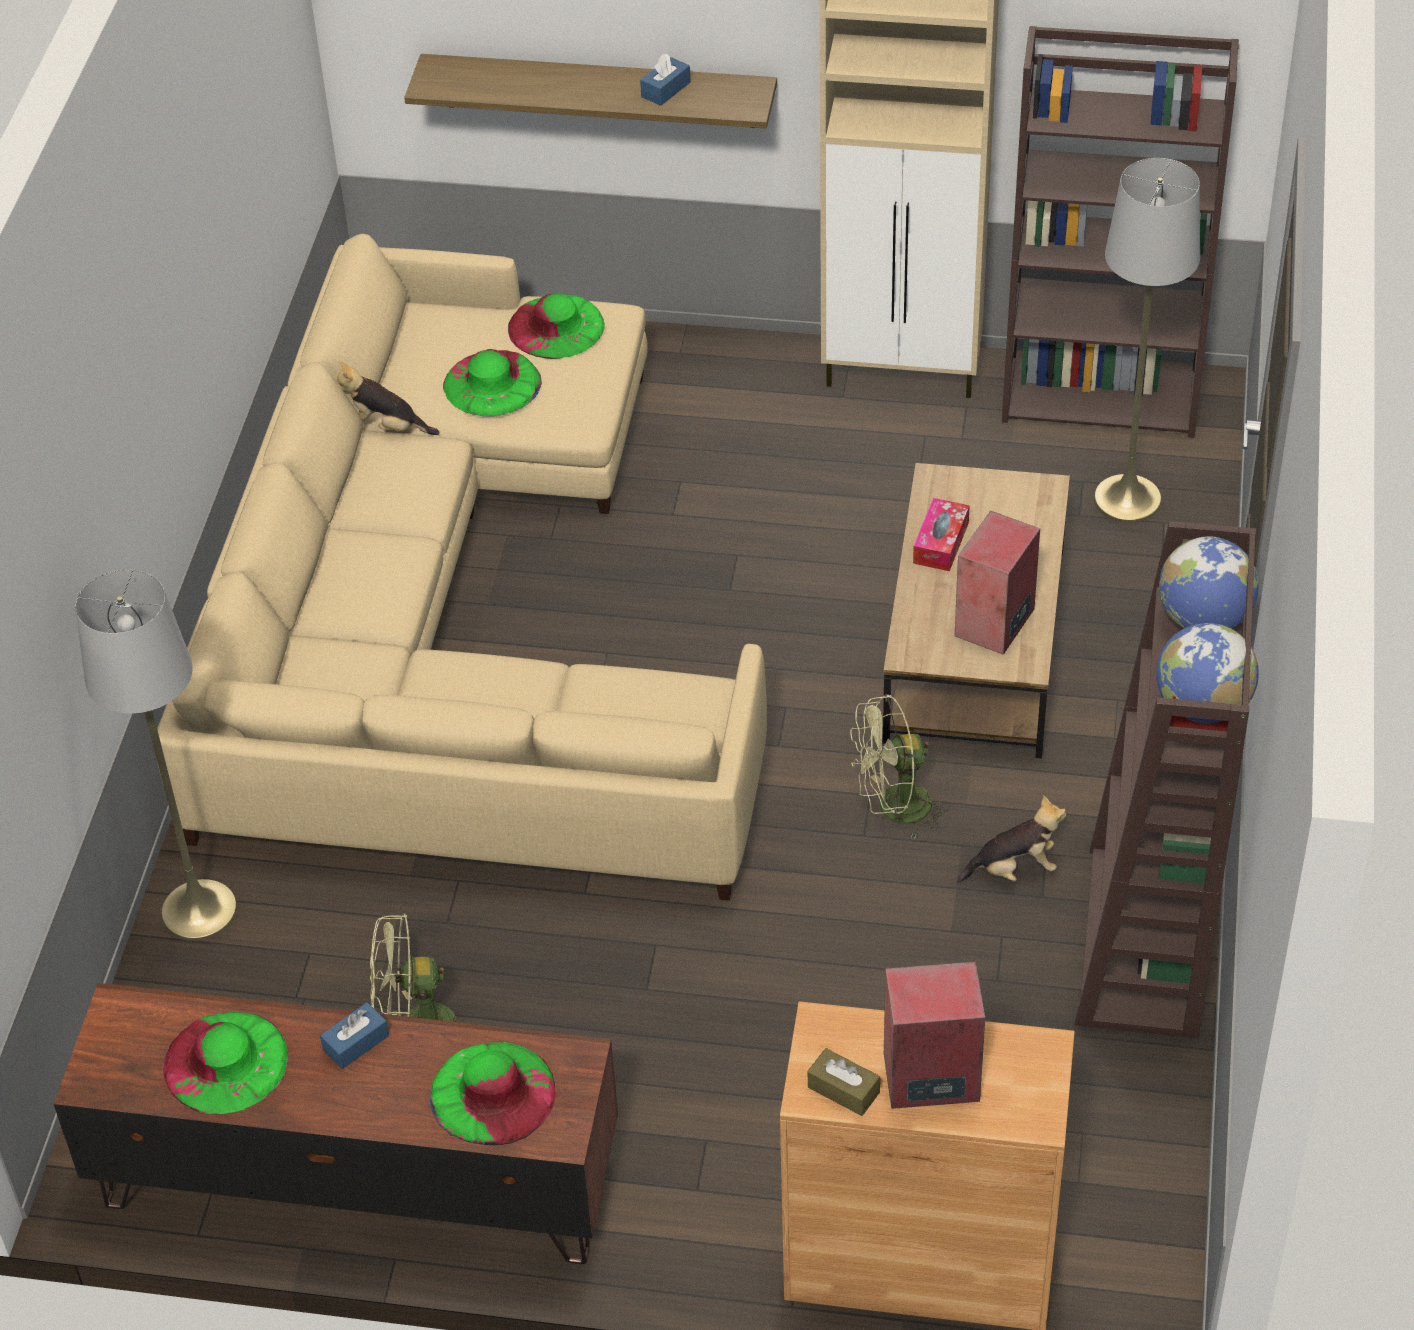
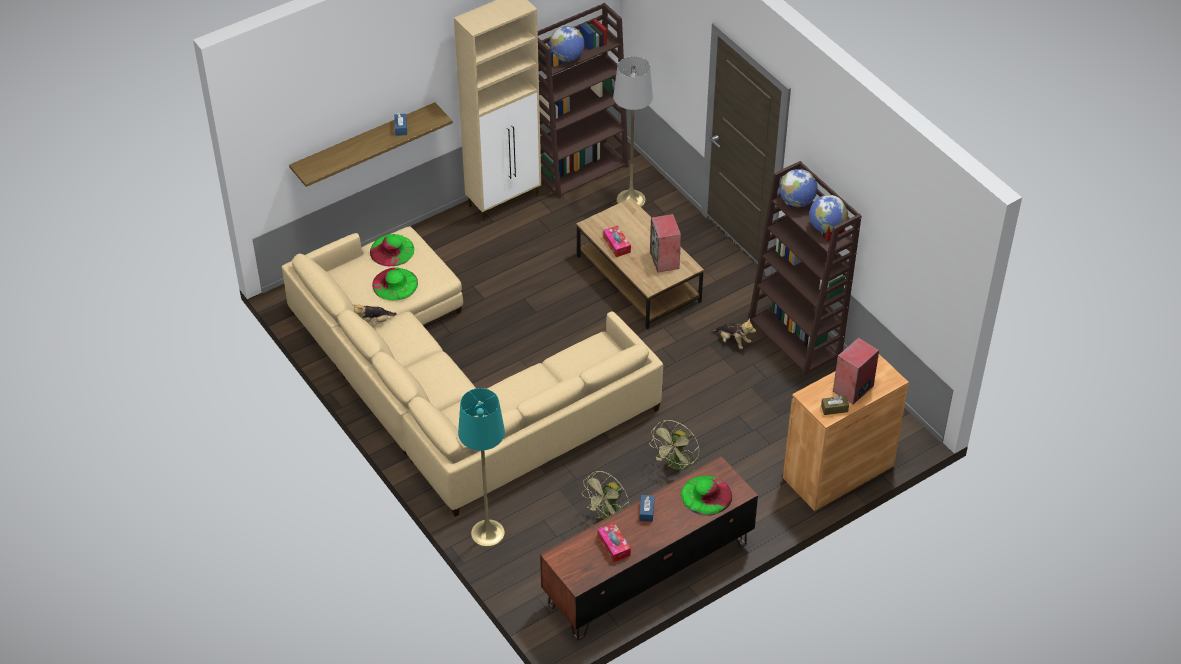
camera: 45 degrees left, 0 degrees up
grey floor lamp [75,569,237,941] -> turquoise floor lamp [458,388,505,548]
green hat [163,1012,288,1114] -> tissue box [597,523,631,562]
green fan [850,694,950,839] -> green fan moved to [649,420,699,471]
plush toy [957,795,1066,883] -> plush toy turned 90 degrees clockwise [711,318,756,349]
none -> globe [549,26,585,62]

